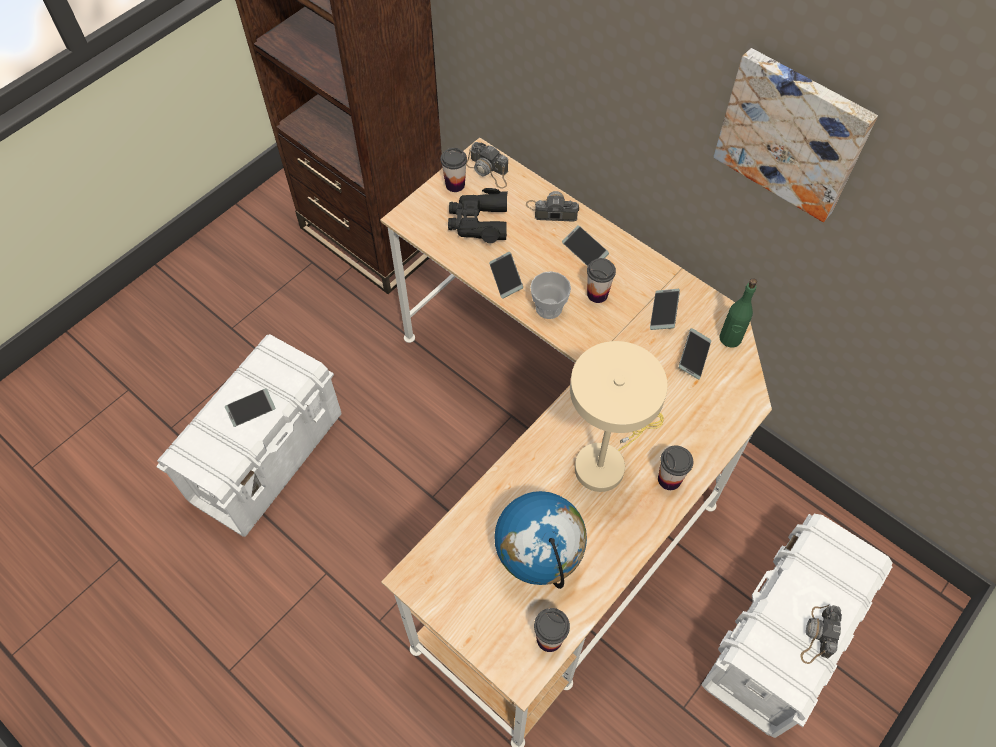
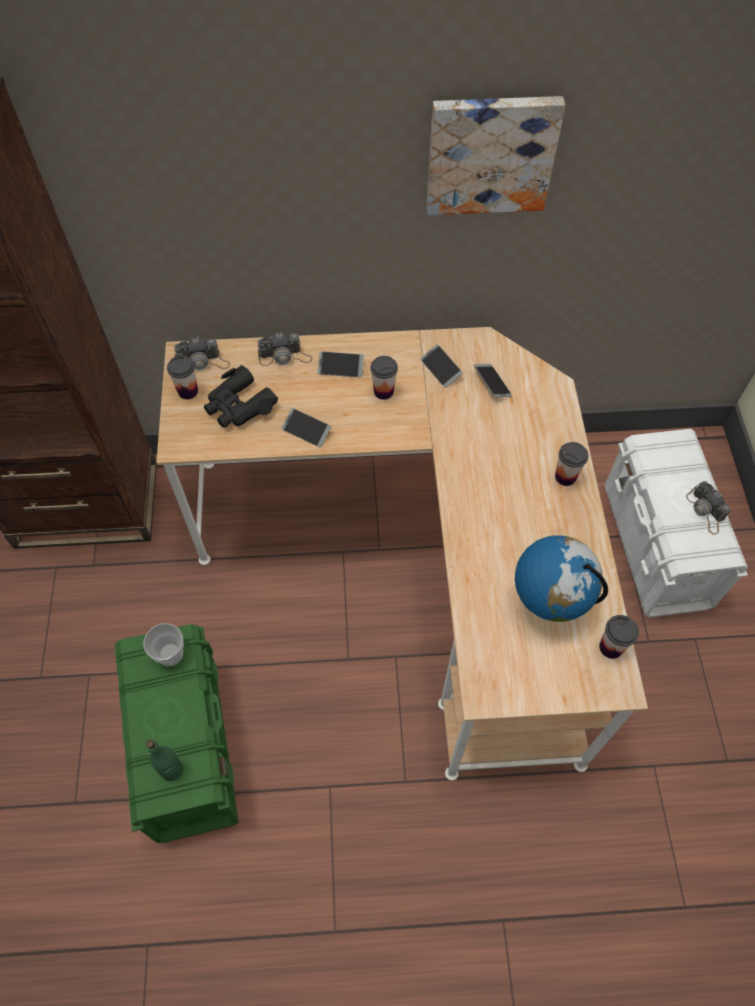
camera: 45 degrees left, 0 degrees up
white storage box [156,334,342,537] -> green storage box [115,624,239,843]
phone [225,388,276,427] -> none
camera [526,191,579,222] -> camera turned 150 degrees counterclockwise [257,333,312,366]
cup [530,271,571,319] -> cup moved to [143,623,184,666]
beige table lamp [570,341,668,492] -> none
green bottle [719,278,757,348] -> green bottle moved to [146,740,184,781]

